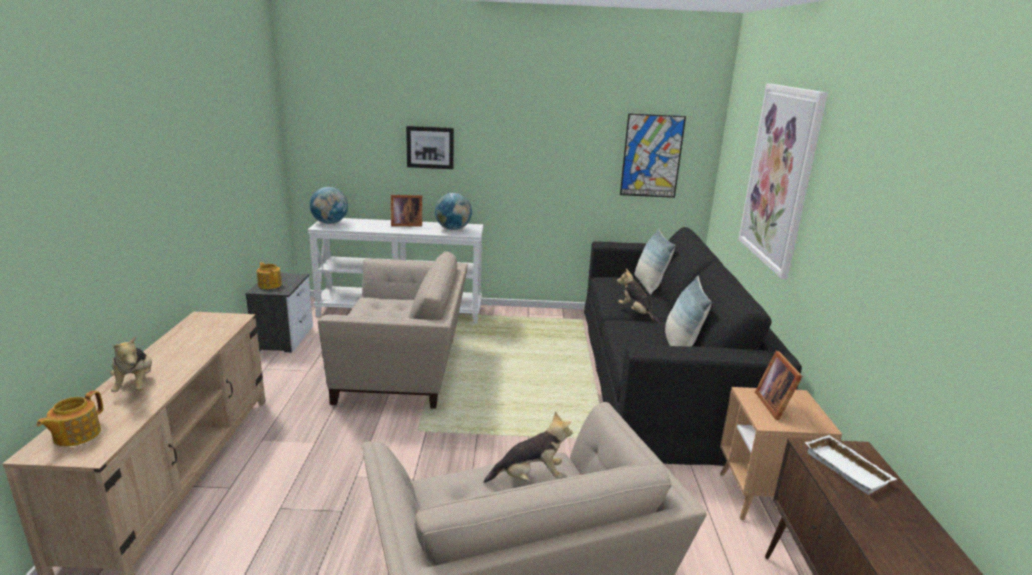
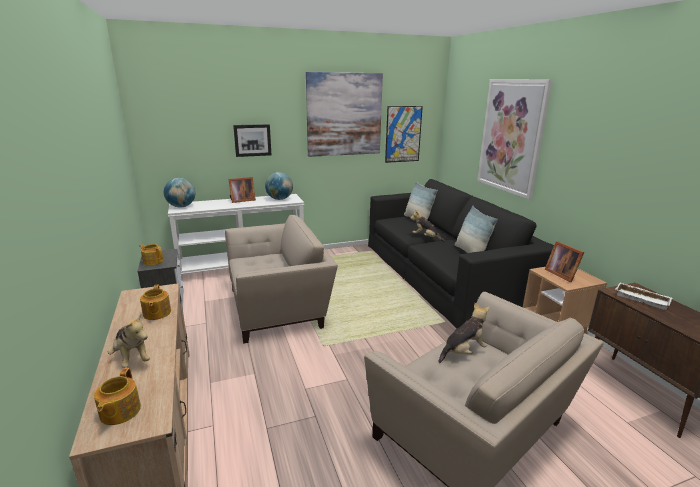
camera: 20 degrees left, 0 degrees up
none -> teapot [140,285,171,320]
none -> picture [306,72,383,157]

